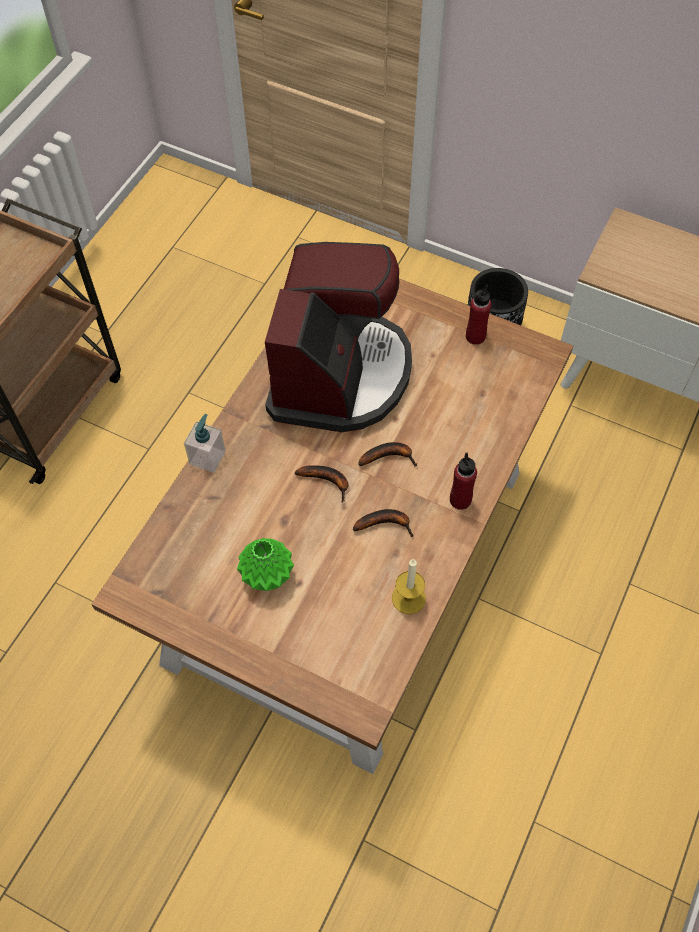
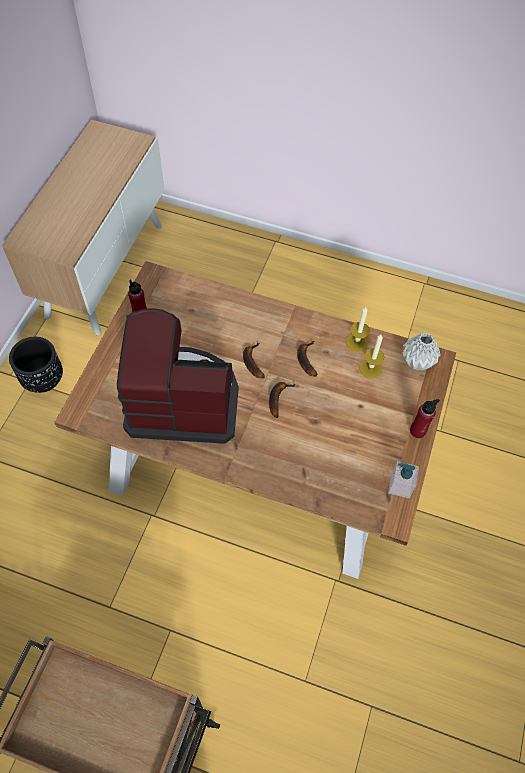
camera: 100 degrees left, 0 degrees up
soap dispenser [184,414,226,473] -> soap dispenser moved to [388,461,419,498]
green vase [237,538,294,591] -> none
red bottle [450,453,477,510] -> red bottle moved to [410,399,440,438]
none -> candle [359,334,384,379]
none -> grey vase [403,333,441,370]

